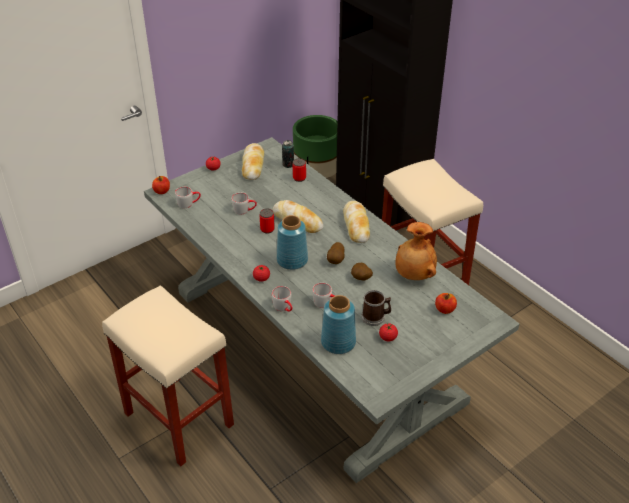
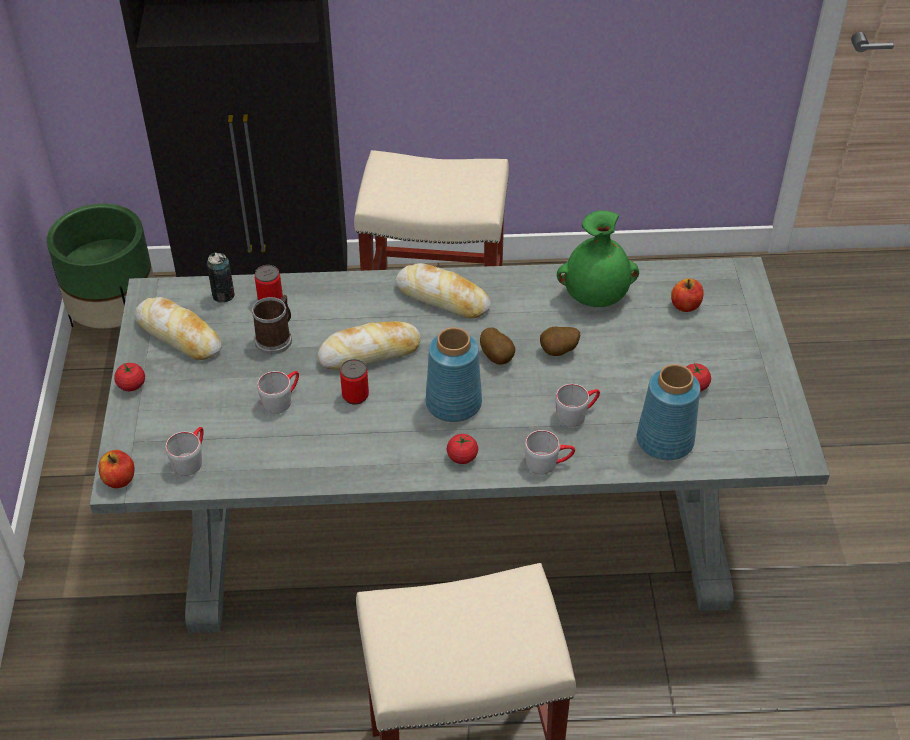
camera: 55 degrees left, 5 degrees up
mug [361,290,391,326] -> mug moved to [252,295,292,354]
brown vase [396,222,437,280] -> green vase [557,210,639,307]

